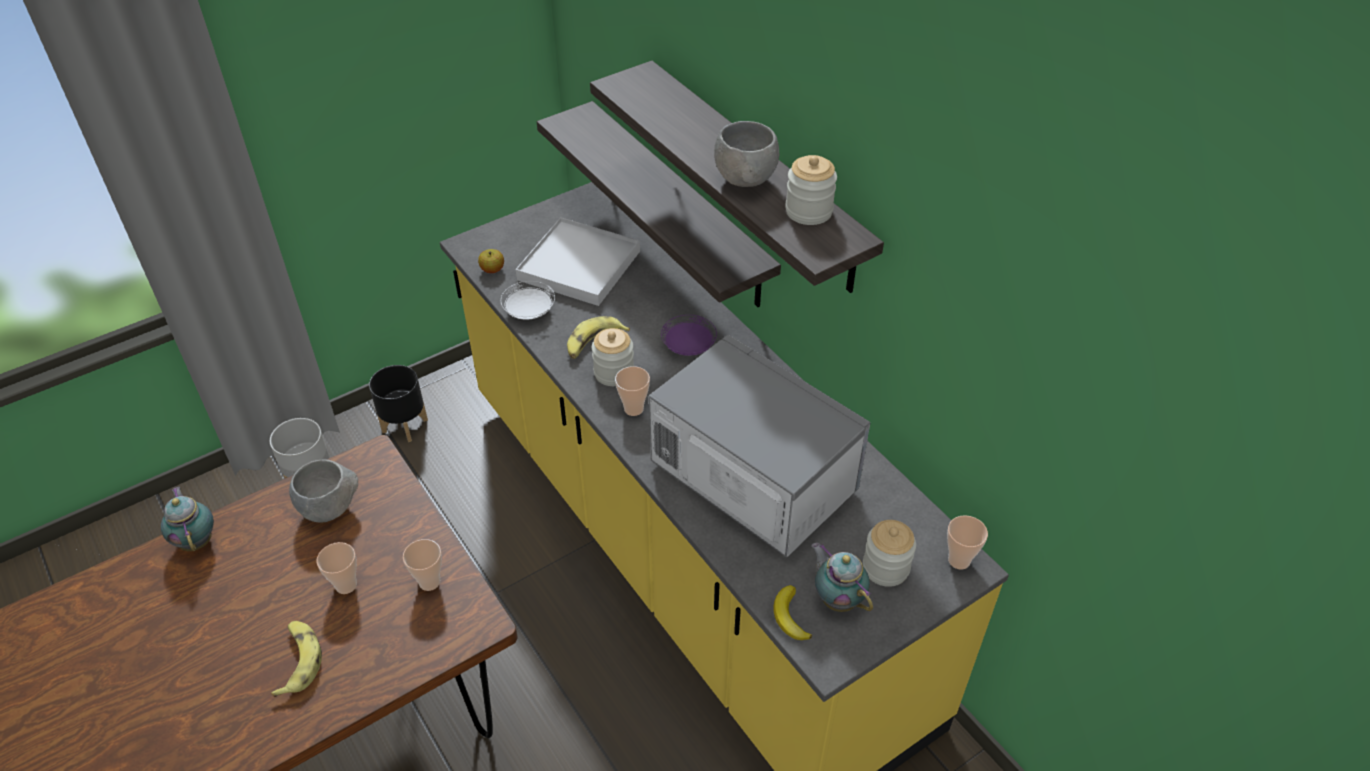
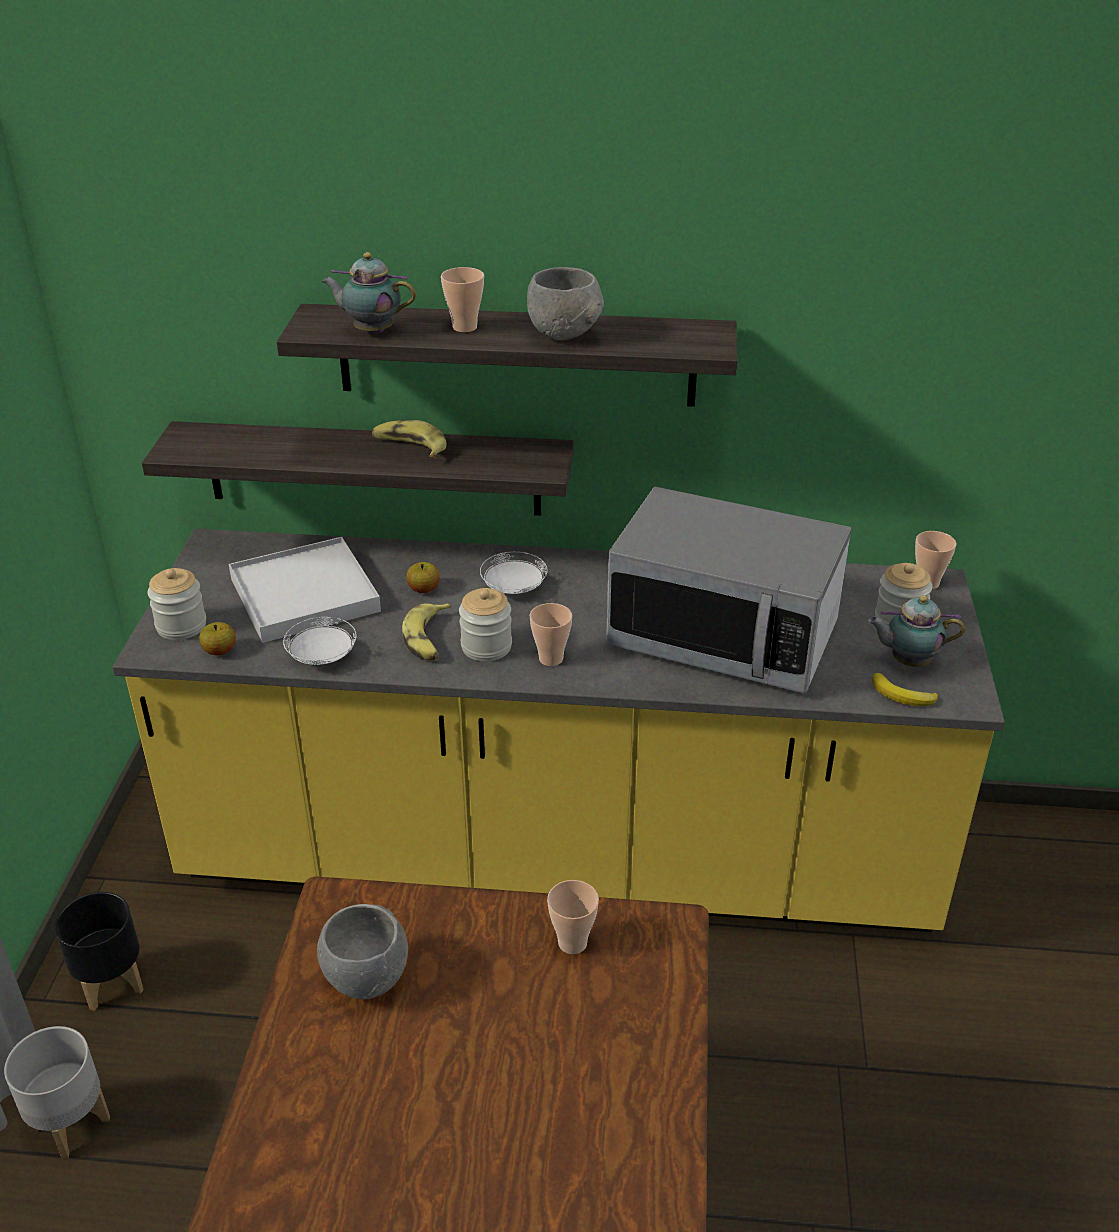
camera: 50 degrees left, 10 degrees down
teapot [161,487,214,551] -> teapot moved to [321,252,416,333]
banana [271,621,322,697] -> banana moved to [372,420,446,458]
cup [316,542,357,594] -> cup moved to [441,267,484,332]
microwave [649,335,870,557] -> microwave turned 150 degrees counterclockwise [606,487,851,693]
purple plate [661,315,717,356] -> white plate [480,552,548,594]
jar [785,155,837,225] -> jar moved to [147,568,206,640]
none -> apple [406,562,440,593]

